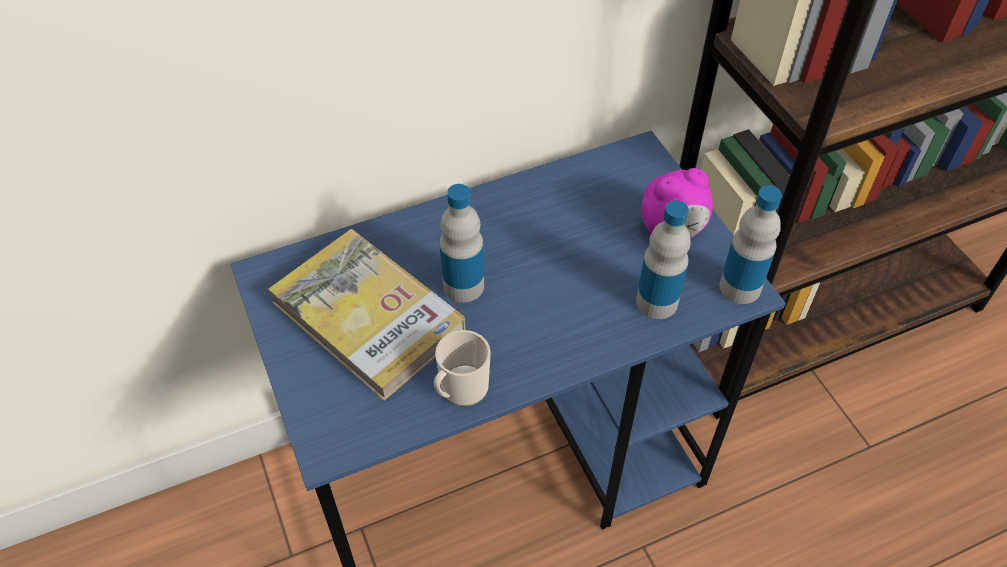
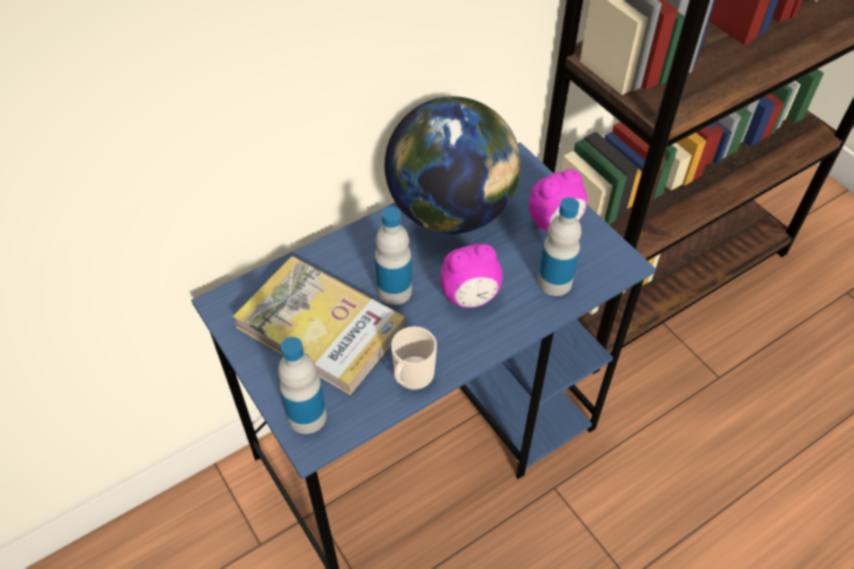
camera: 10 degrees left, 0 degrees up
bottle [719,185,782,304] -> bottle moved to [278,337,327,434]
none -> globe [385,96,521,234]
none -> alarm clock [440,244,503,308]

